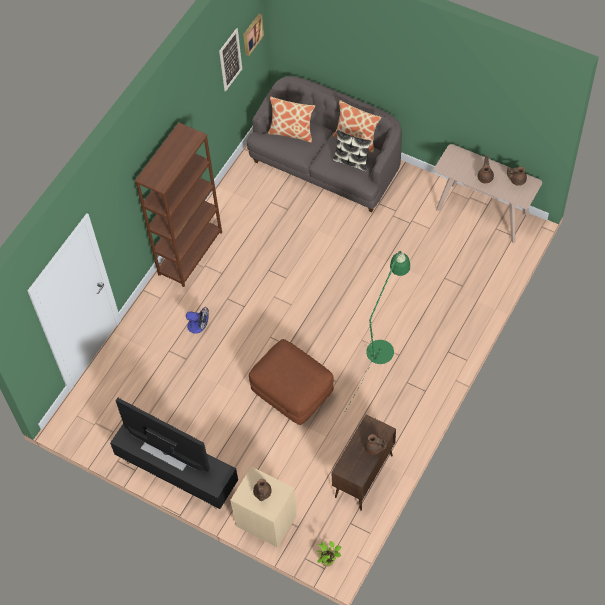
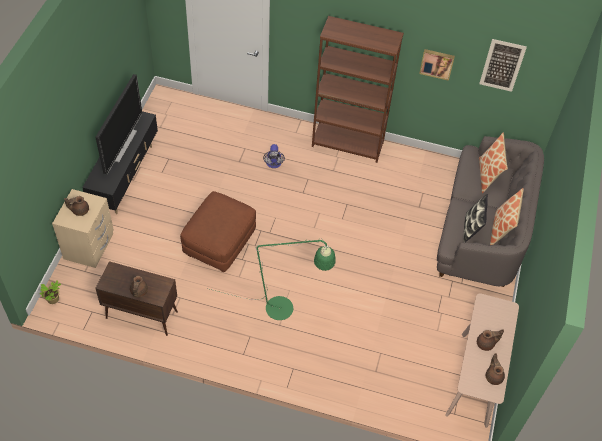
camera: 70 degrees right, 5 degrees down
picture [243,14,264,56] -> picture moved to [419,49,455,81]

